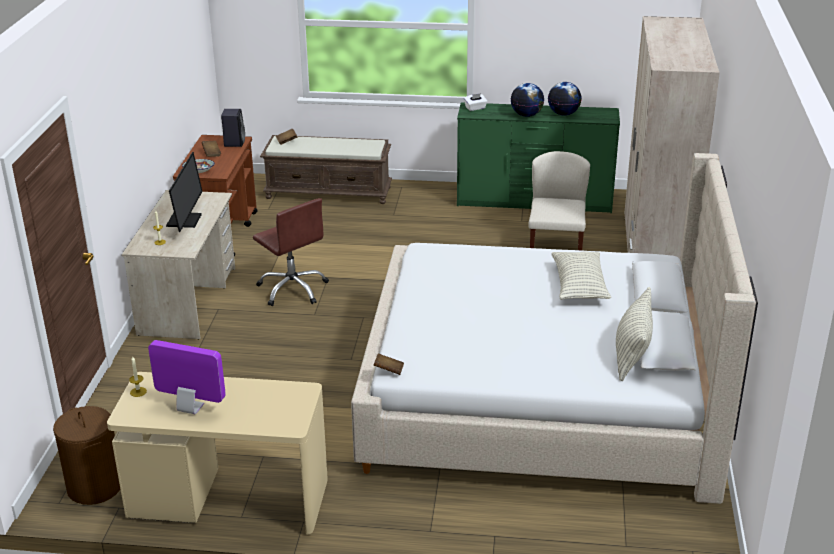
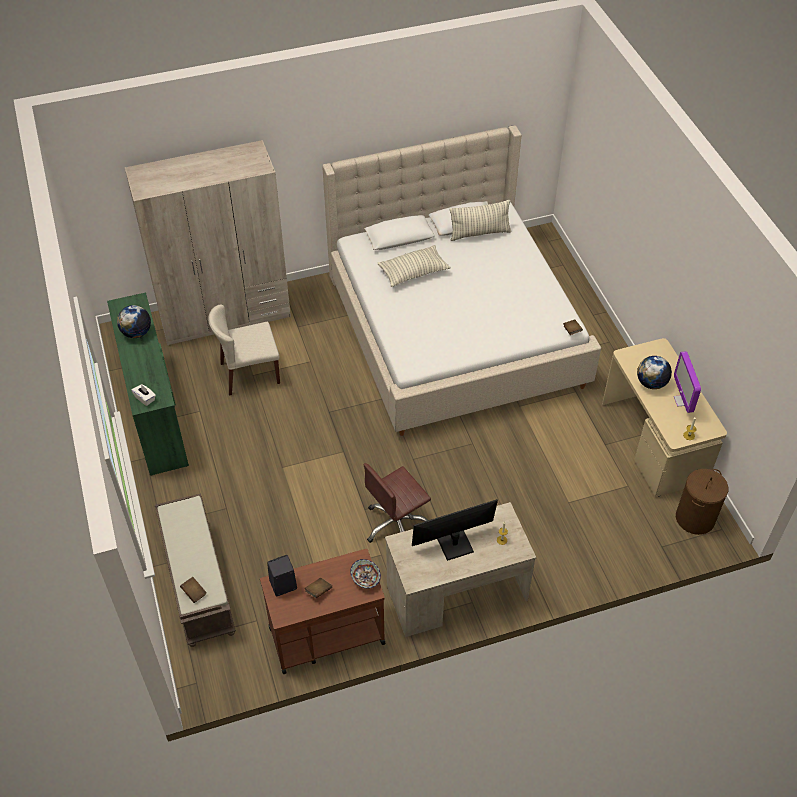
camera: 115 degrees left, 20 degrees up
brown office chair [253,198,329,306] -> brown office chair turned 150 degrees counterclockwise [364,463,431,543]
globe [511,83,544,117] -> globe moved to [637,356,672,389]

